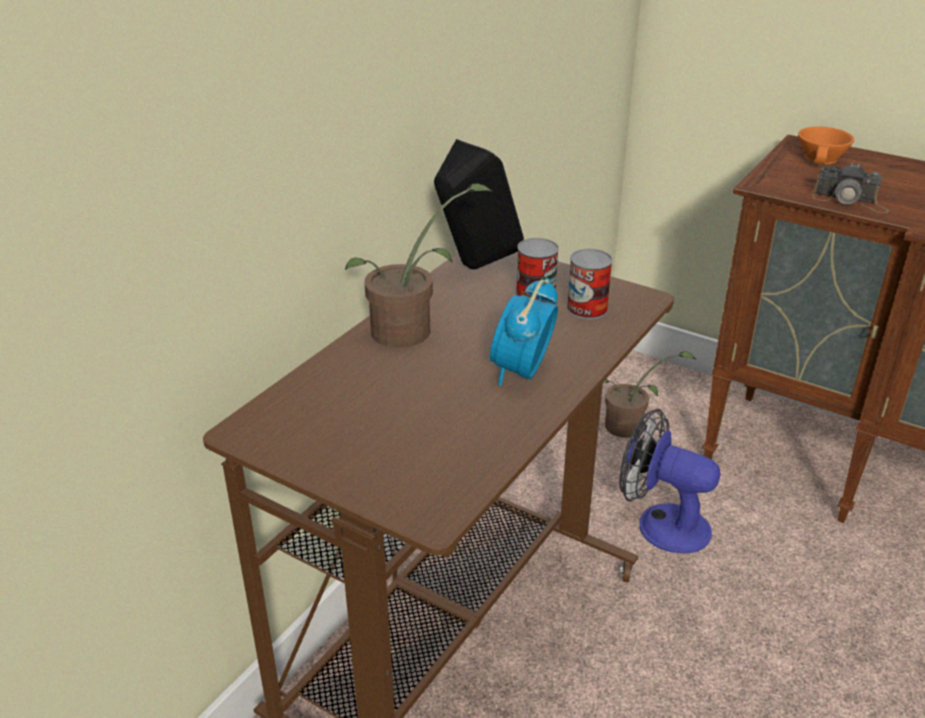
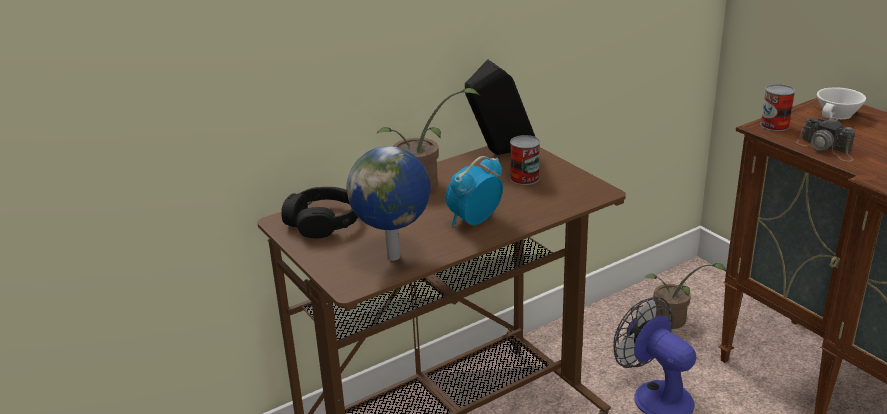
camera: 25 degrees right, 5 degrees down
can [567,249,613,319] -> can moved to [760,84,795,131]
orange cup [798,127,854,164] -> white cup [817,87,866,119]
none -> black headphones [281,187,358,239]
none -> globe [347,146,431,261]

